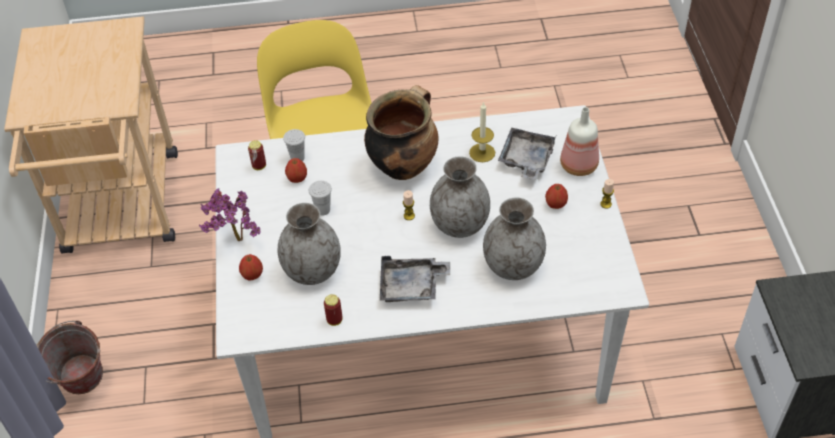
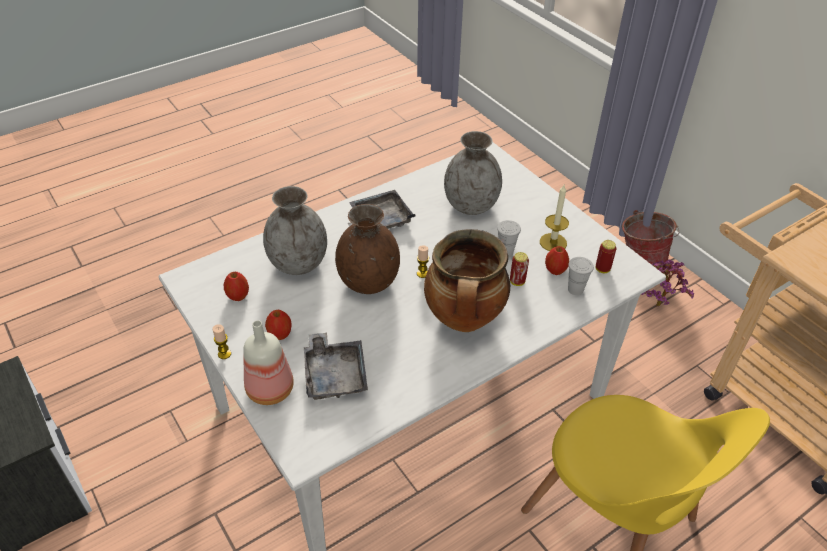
camera: 150 degrees right, 5 degrees down
potted plant [199,188,260,241] -> potted plant moved to [642,259,694,306]
apple [239,254,263,281] -> apple moved to [224,272,249,301]
can [324,294,342,326] -> can moved to [510,252,529,286]
grey vase [430,156,490,238] -> brown vase [335,204,400,294]
candle [469,102,495,162] -> candle moved to [540,185,569,251]

